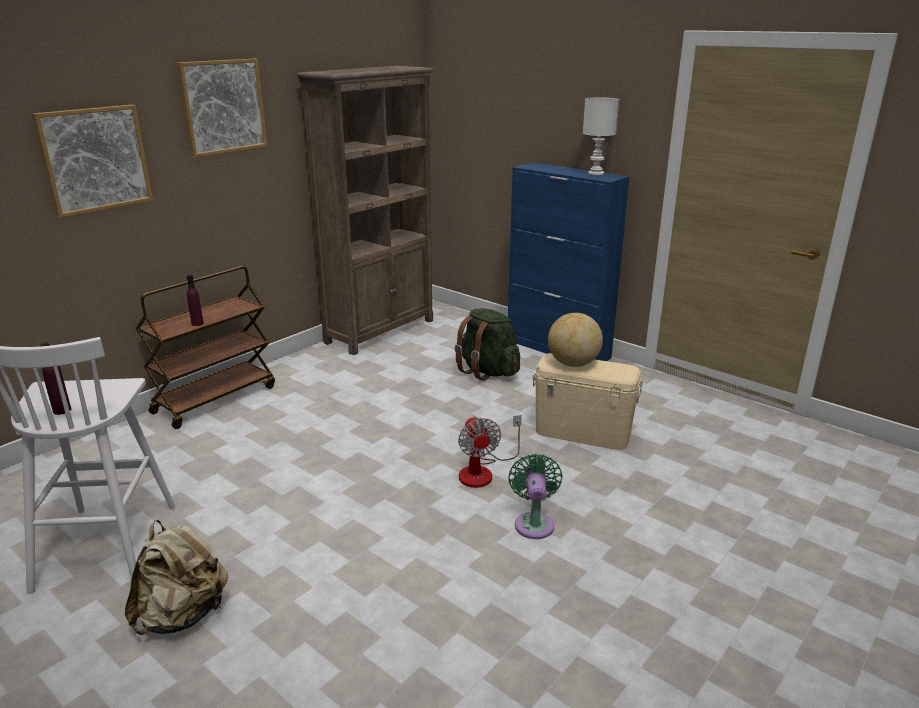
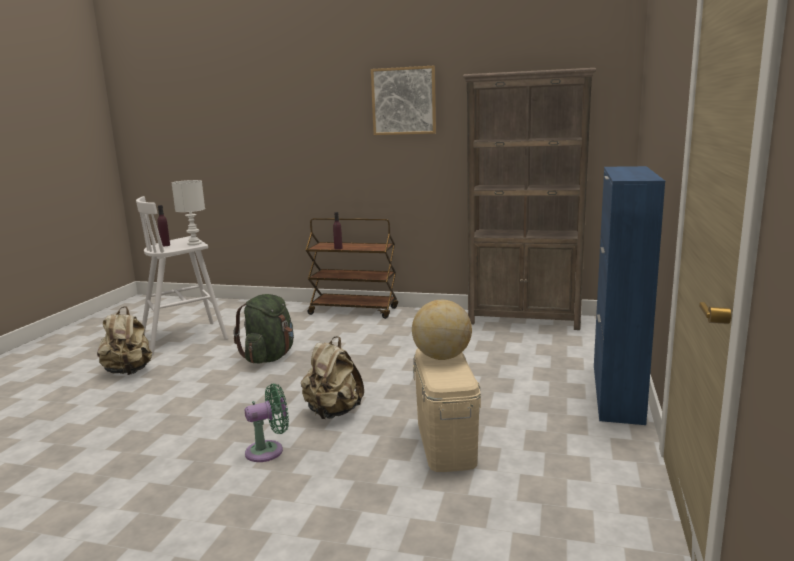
camera: 65 degrees right, 10 degrees down
picture [32,105,153,218] -> none
green backpack [454,308,520,381] -> green backpack moved to [233,294,294,363]
fan [458,415,522,488] -> beige backpack [301,336,364,419]
white table lamp [583,97,619,175] -> white table lamp moved to [172,180,205,245]

